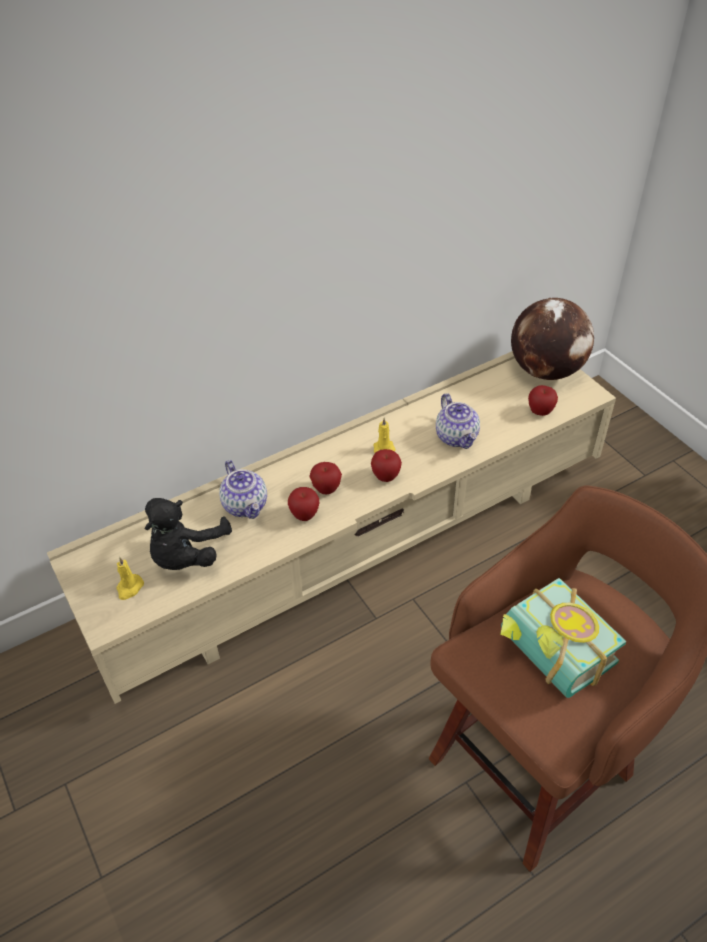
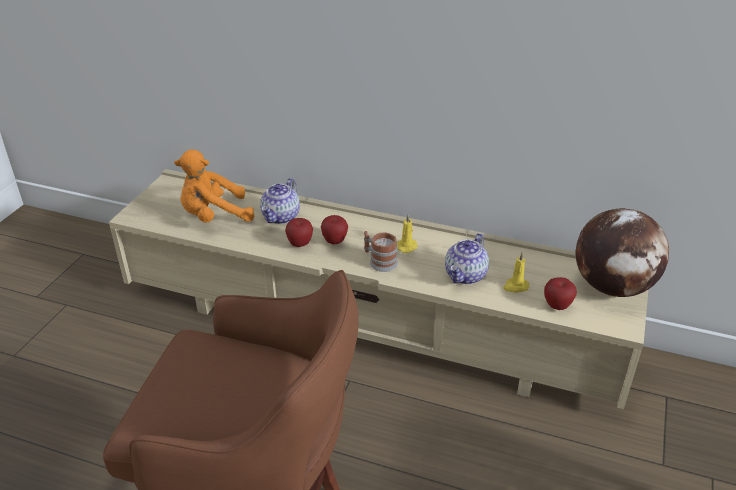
camera: 50 degrees right, 10 degrees down
yellow candle [116,557,144,600] -> yellow candle moved to [503,253,529,293]
black plush toy [145,498,232,570] -> orange plush toy [174,150,254,223]
apple [371,449,402,482] -> mug [364,231,398,272]
book [500,578,627,698] -> none

